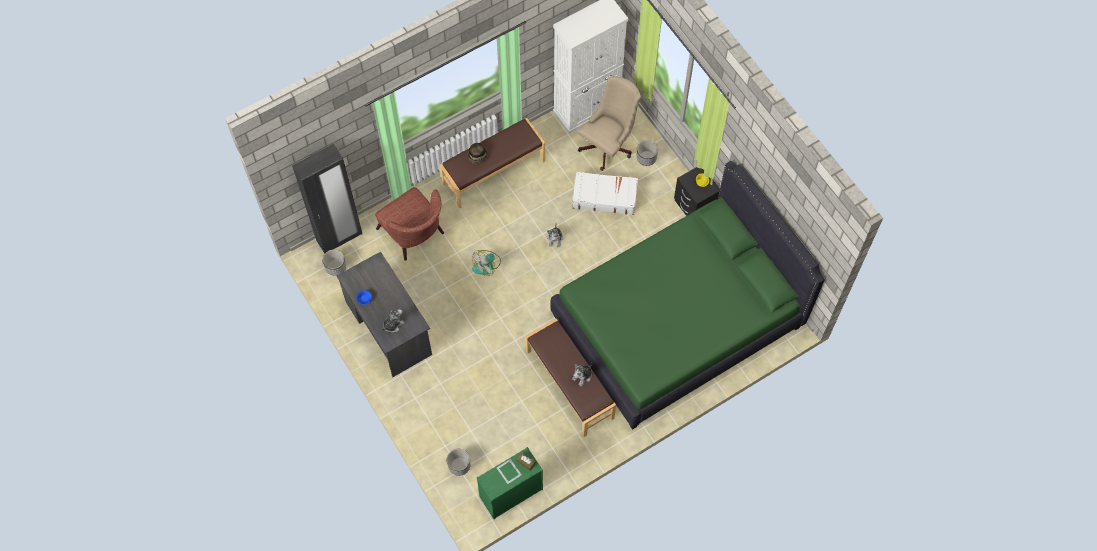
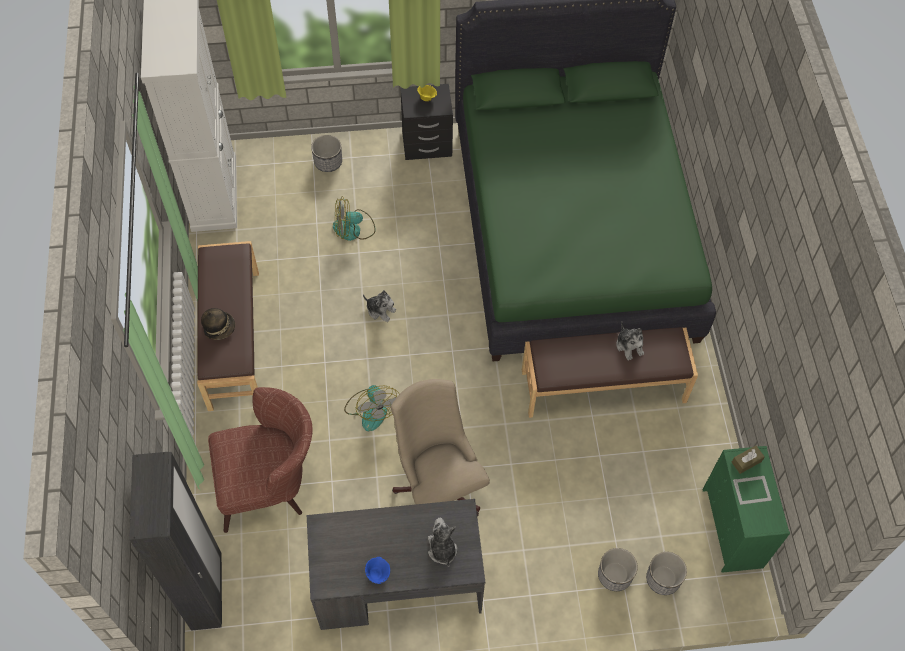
camera: 65 degrees left, 5 degrees down
planter [323,249,346,276] -> planter moved to [598,548,638,591]
white suitcase [572,172,638,215] -> fan [333,196,376,241]
beige office chair [578,76,641,171] -> beige office chair moved to [391,379,490,516]

